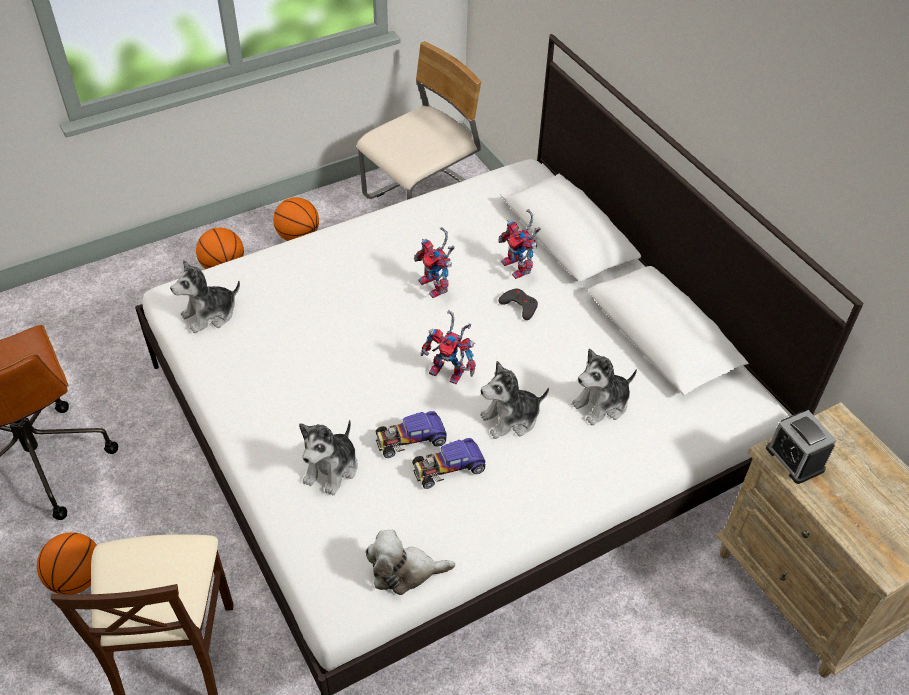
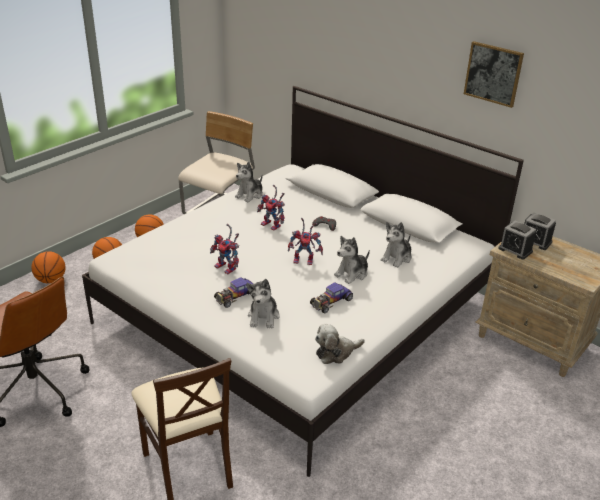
camera: 20 degrees left, 15 degrees down
basketball [37,532,97,594] -> basketball moved to [31,251,66,284]
plush toy [170,260,240,333] -> plush toy moved to [235,162,263,202]
toy car [376,411,447,458] -> toy car moved to [214,277,254,308]
toy robot [498,209,541,279] -> toy robot moved to [210,224,239,274]
none -> picture [464,41,524,108]
none -> alarm clock [524,213,556,250]

